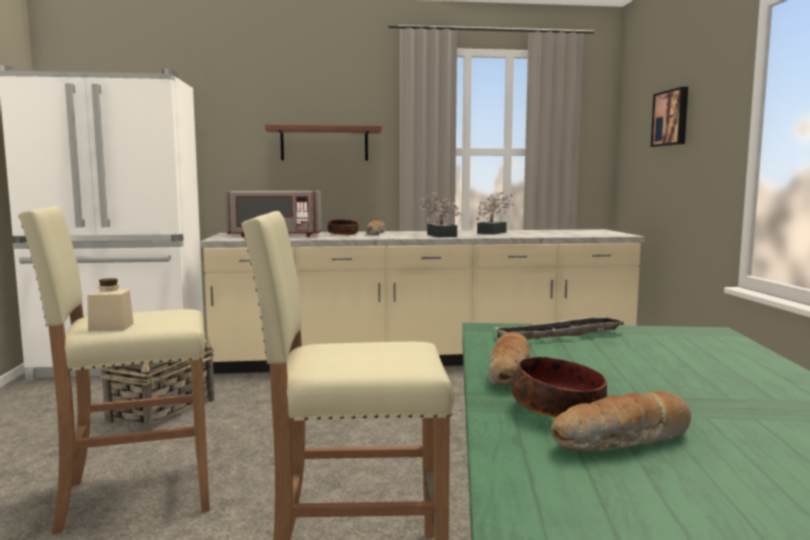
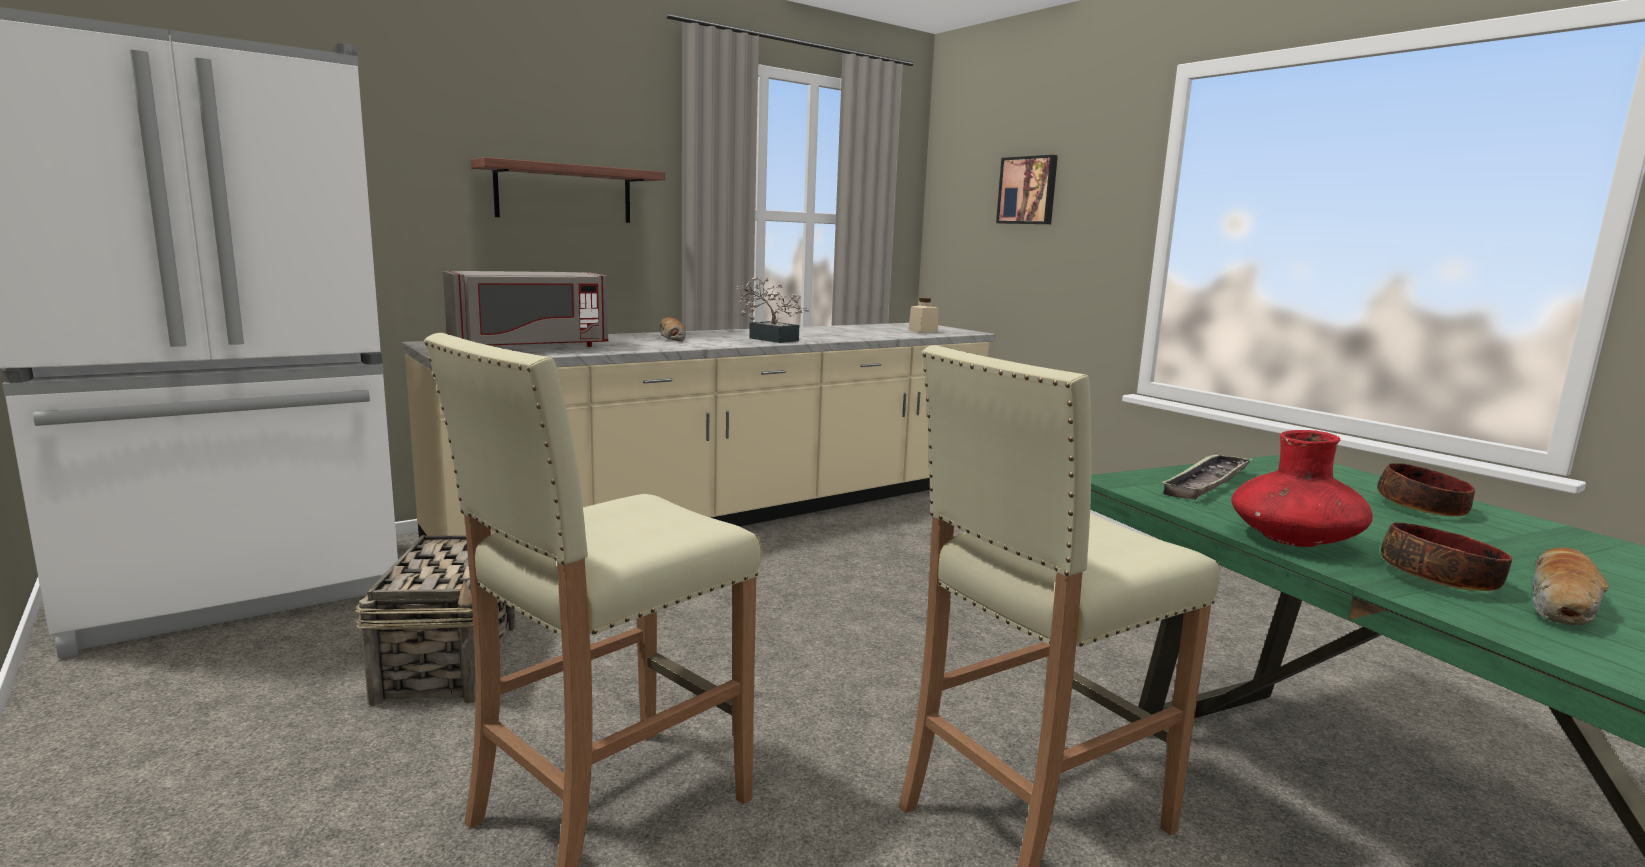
camera: 30 degrees left, 5 degrees up
beige jar [88,278,134,331] -> beige jar moved to [908,298,938,333]
bowl [328,219,359,235] -> bowl moved to [1377,463,1475,516]
potted plant [476,192,514,234] -> none
bread [487,332,530,385] -> red vase [1231,430,1373,547]

